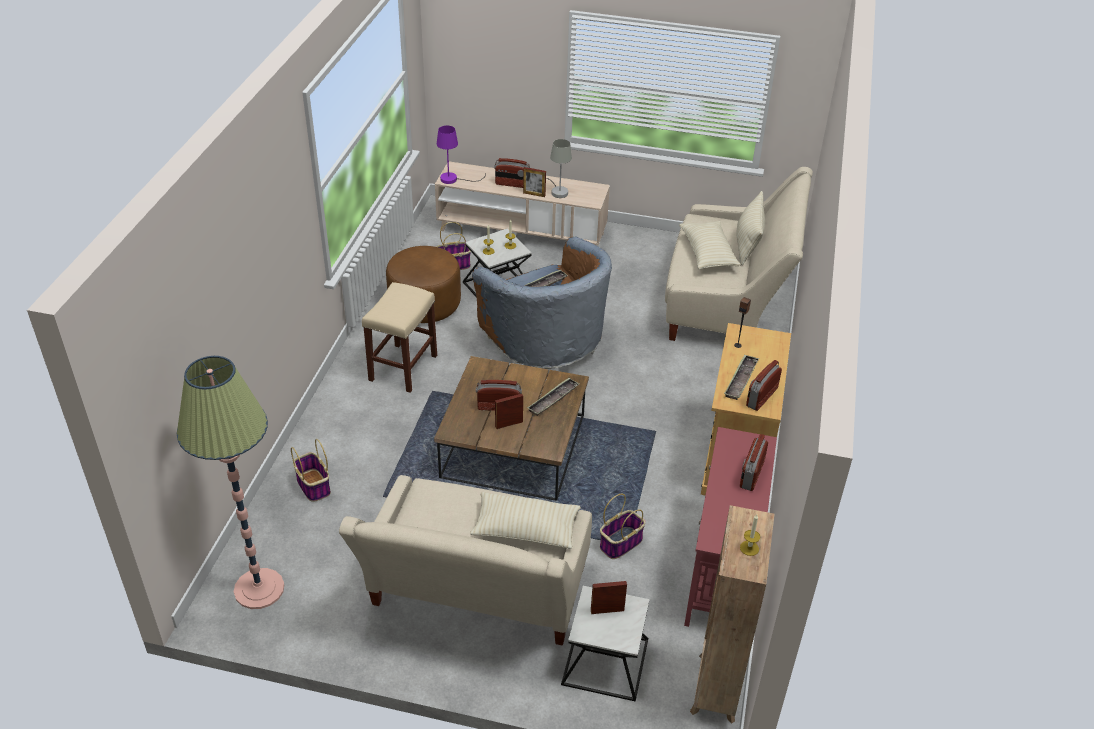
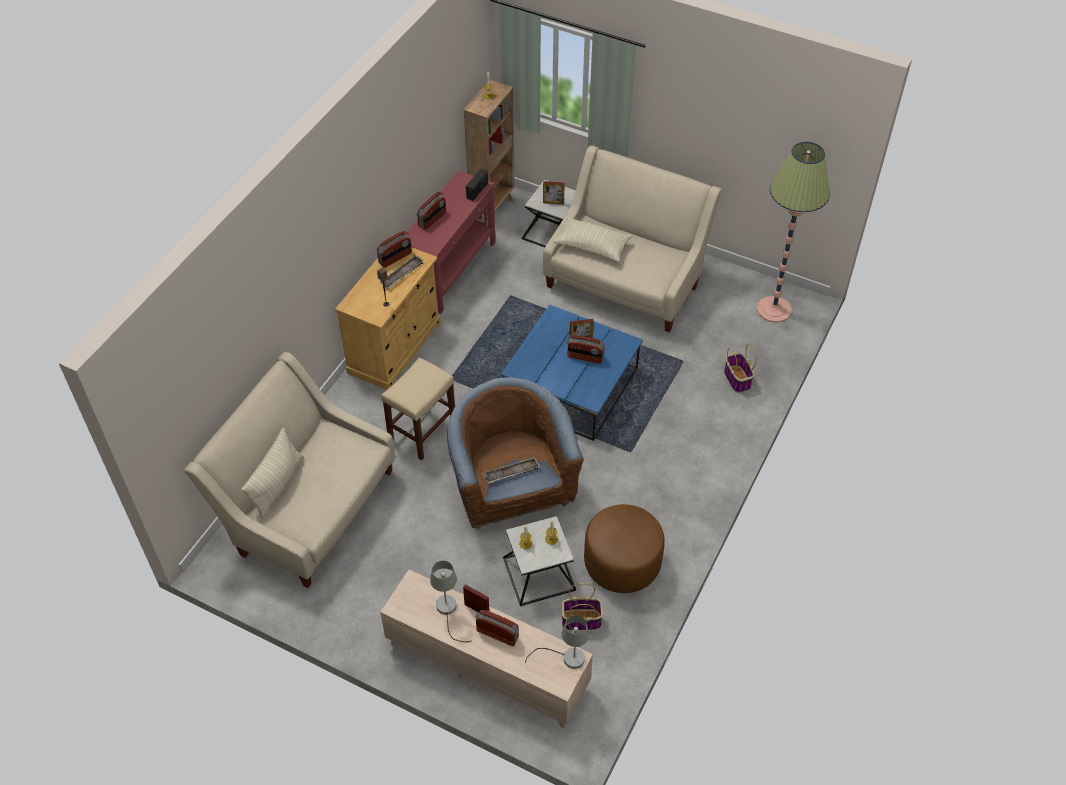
camera: 165 degrees left, 10 degrees up
beige stool [362,282,437,393] -> beige stool moved to [381,358,455,460]
brown coffee table [434,356,589,501] -> blue coffee table [501,304,643,441]
purple table lamp [437,126,486,184] -> grey table lamp [525,615,589,669]
tray [527,378,580,416] -> none
basket [600,494,646,559] -> none
beige pillow [679,221,741,270] -> none
none -> radio [466,169,488,201]

